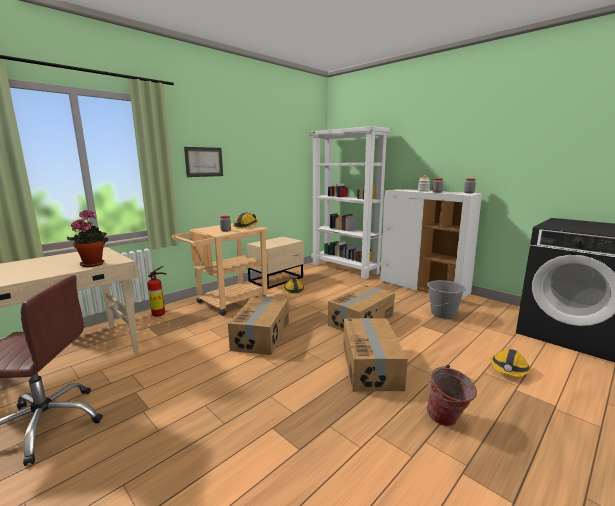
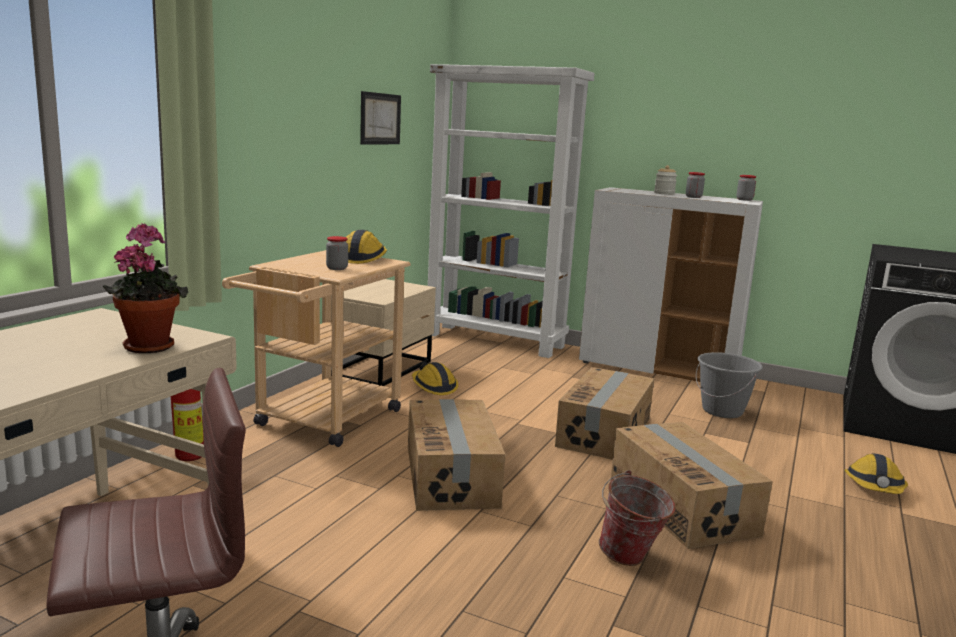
camera: 20 degrees left, 0 degrees up
picture [184,147,223,177] -> picture moved to [360,91,401,144]
bucket [427,365,477,426] -> bucket moved to [599,470,676,566]

